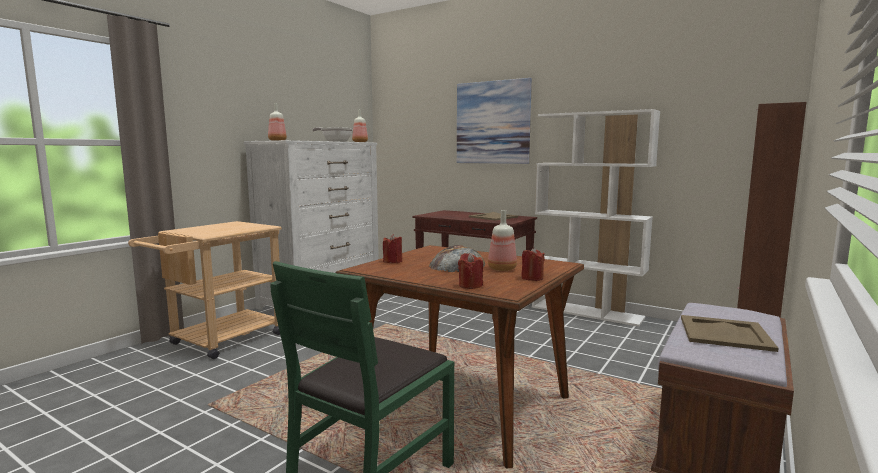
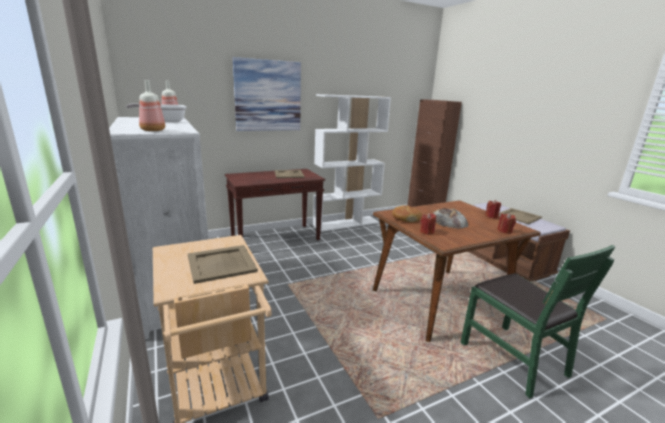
camera: 60 degrees left, 10 degrees up
bottle [488,210,517,271] -> none
none -> beige tray [188,245,258,284]
none -> bread [392,205,422,222]

